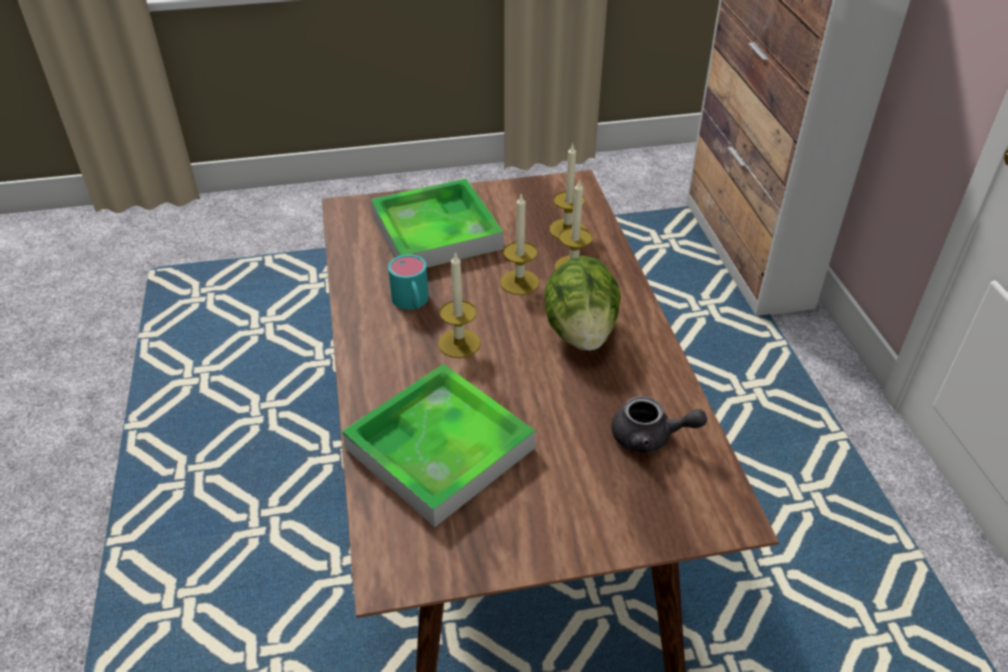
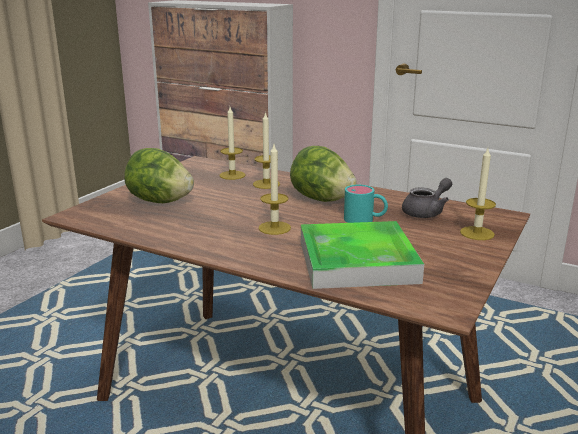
camera: 50 degrees left, 20 degrees down
tray [371,178,503,268] -> lettuce [124,148,194,203]
turquoise mug [388,255,429,310] -> turquoise mug moved to [344,185,388,223]
candle [500,193,539,295] -> candle moved to [460,148,496,240]

